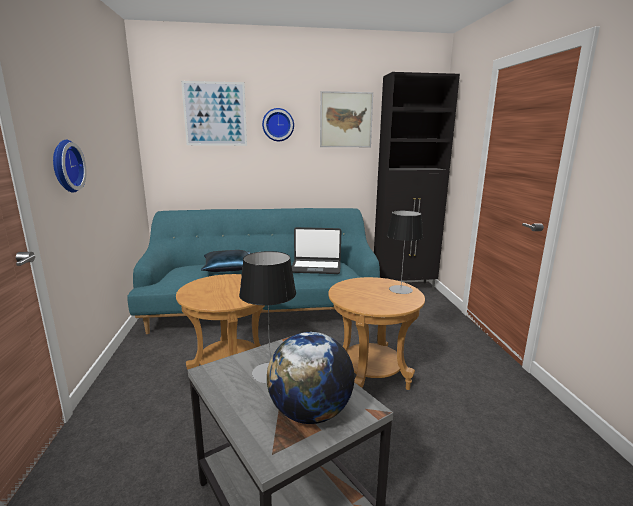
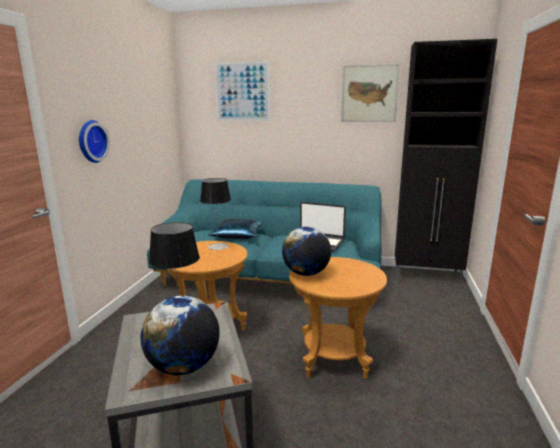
camera: 20 degrees right, 0 degrees up
wall clock [262,108,294,141] -> none
table lamp [387,210,423,294] -> table lamp moved to [200,178,231,250]
none -> globe [282,227,331,276]

